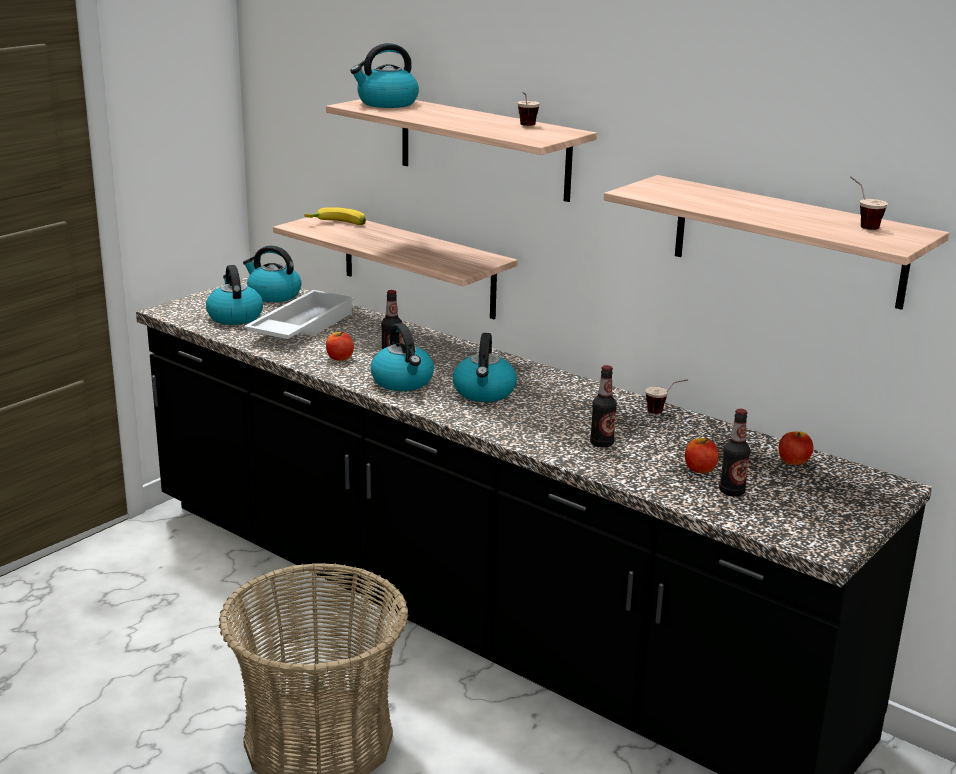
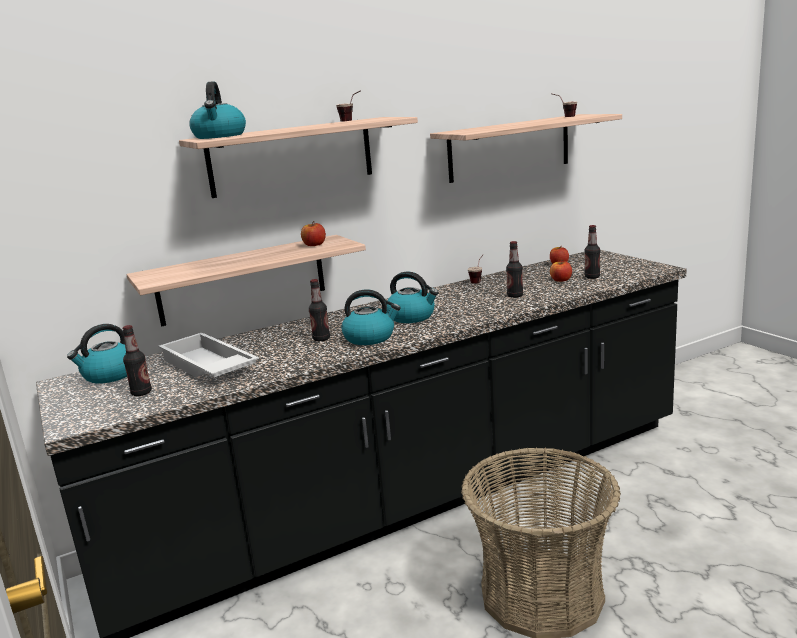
camera: 65 degrees left, 5 degrees down
kettle [206,265,263,325] -> bottle [122,325,152,396]
banana [304,207,366,225] -> none
apple [326,331,354,361] -> apple moved to [301,221,326,246]

